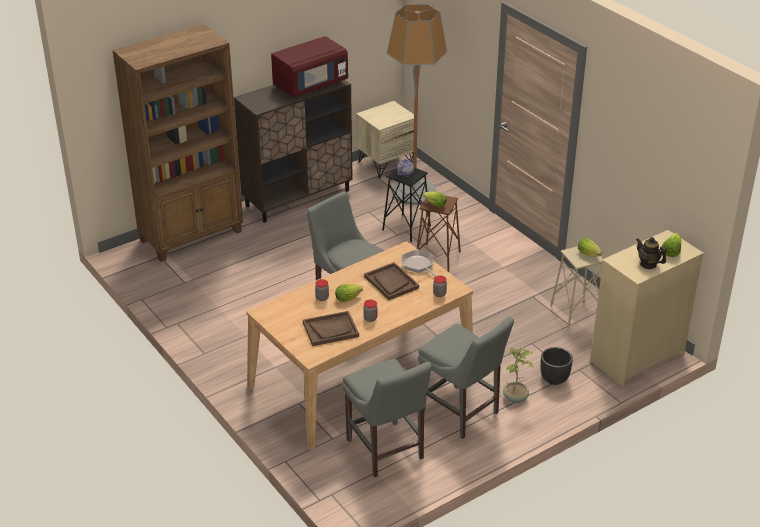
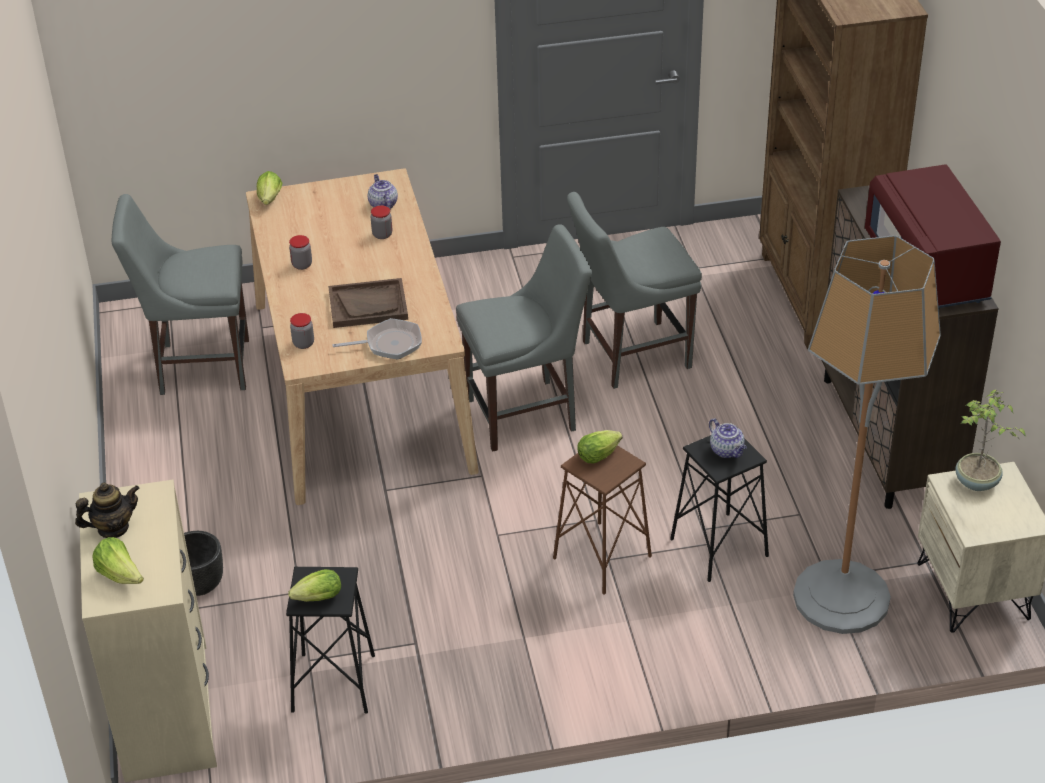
camera: 115 degrees right, 5 degrees up
brown tray [303,311,359,346] -> none
lettuce [335,284,363,302] -> lettuce moved to [257,171,282,205]
grey chair [418,317,514,439] -> grey chair moved to [567,192,702,389]
potted plant [503,347,533,403] -> potted plant moved to [955,390,1026,491]
beige stool [550,246,603,328] -> black stool [286,567,375,714]
none -> teapot [368,174,398,209]

